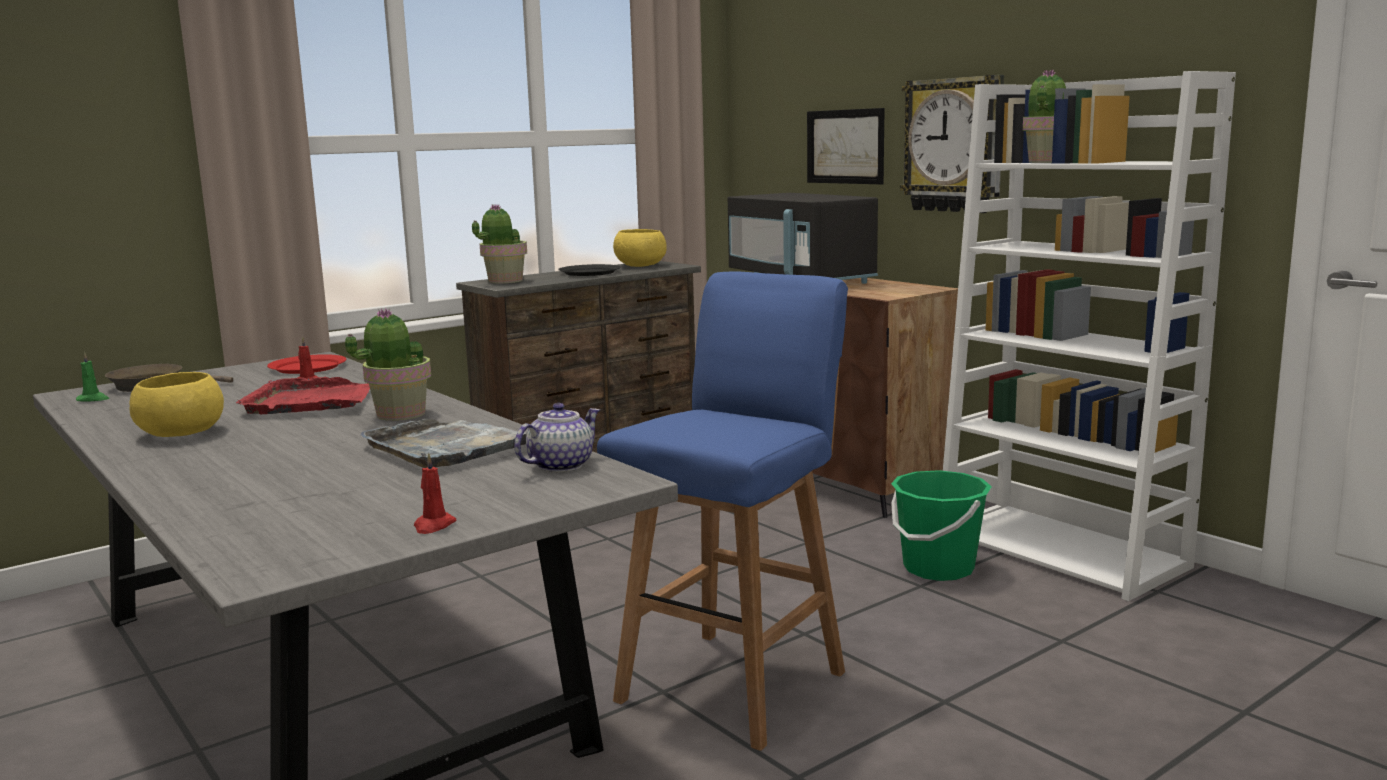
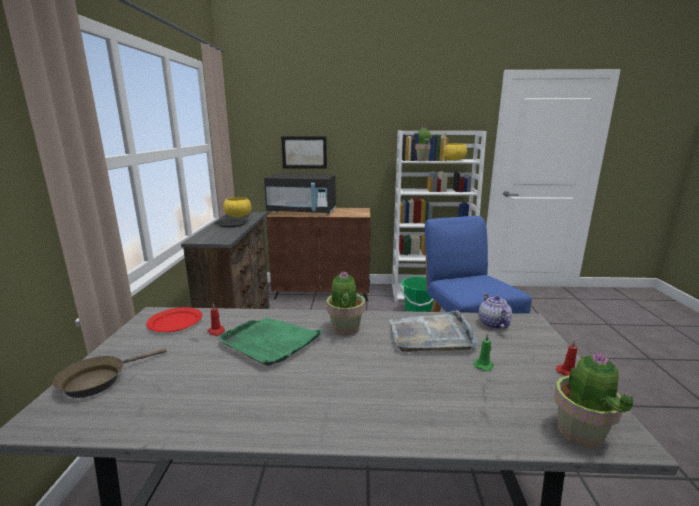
camera: 50 degrees left, 5 degrees up
green candle [76,352,109,401] -> green candle moved to [473,334,494,371]
yellow bowl [130,372,224,437] -> yellow bowl moved to [443,143,467,161]
red tray [236,377,370,414] -> green tray [218,317,325,366]
potted plant [472,204,527,284] -> potted plant moved to [554,352,633,448]
wall clock [900,75,1004,213] -> none

